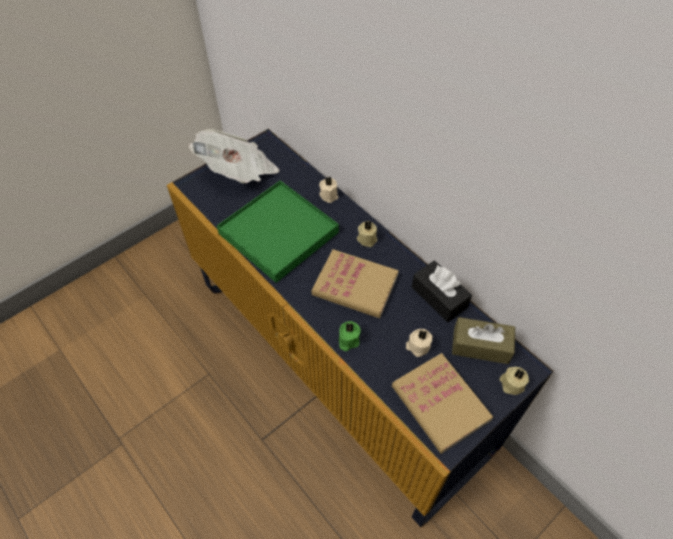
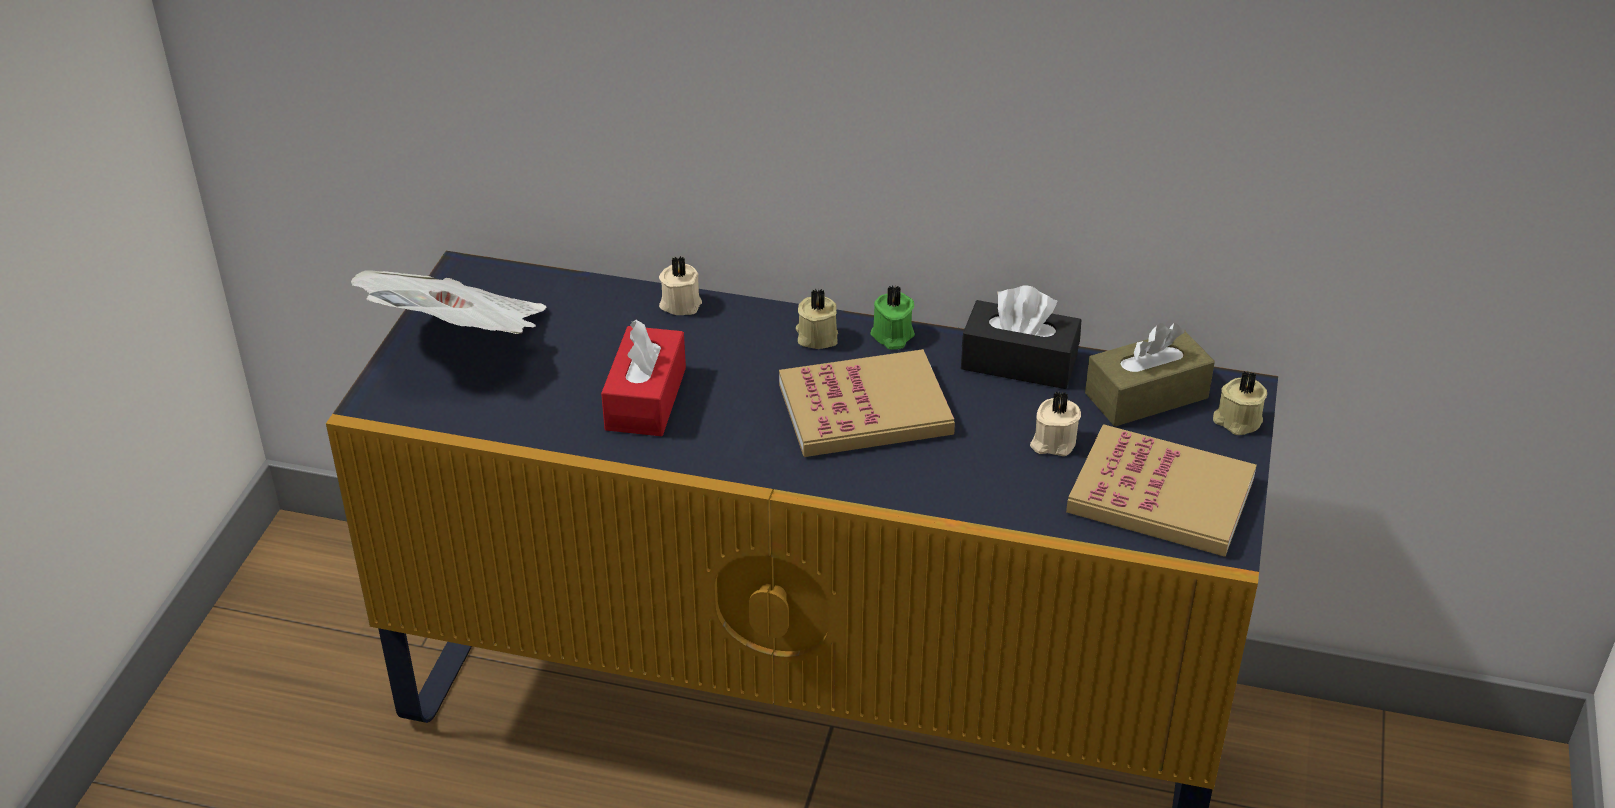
camera: 35 degrees left, 15 degrees down
green tray [217,181,339,283] -> red tissue box [601,319,686,436]
green candle [339,321,361,351] -> green candle moved to [870,285,915,350]

